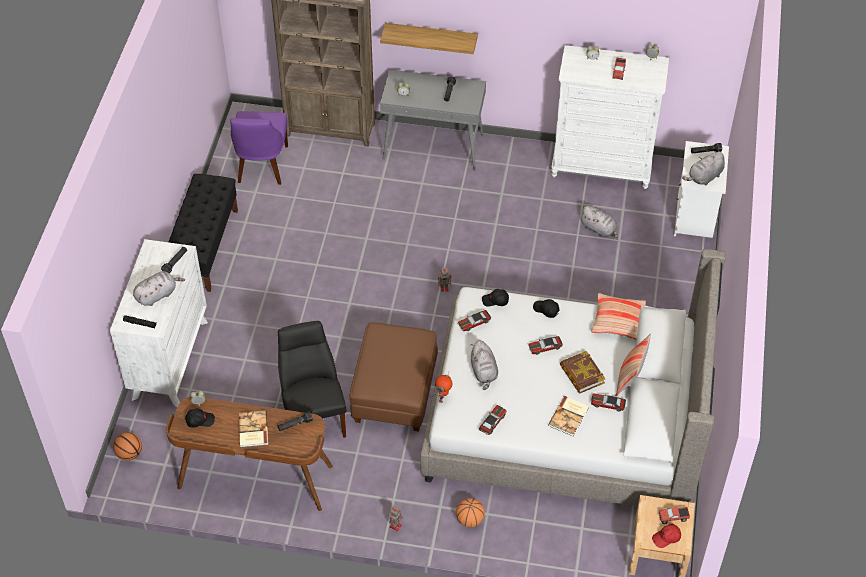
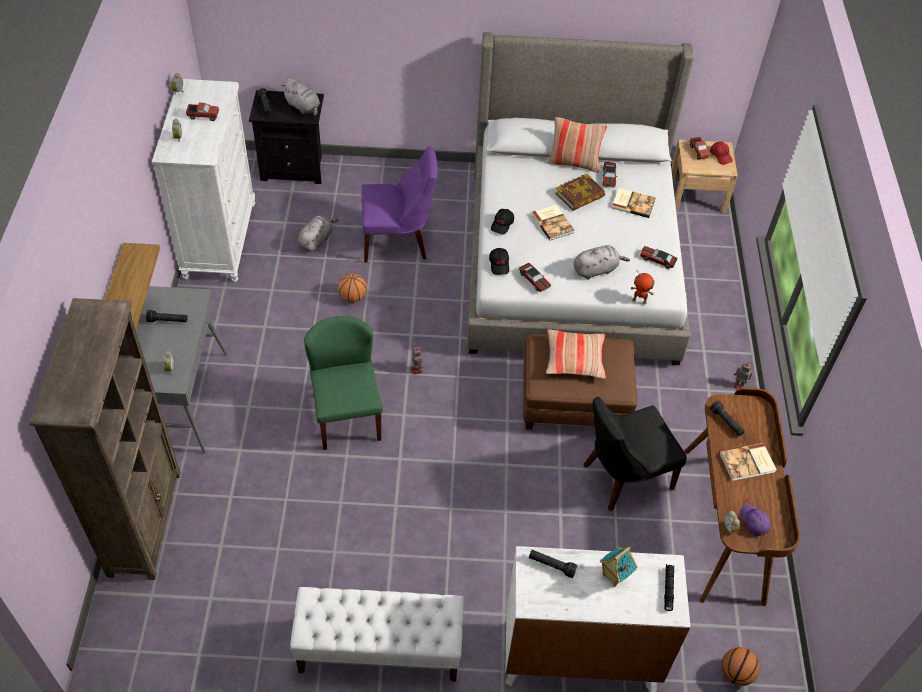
camera: 100 degrees left, 0 degrees up
grey plush toy [133,271,185,306] -> toy house [600,547,638,587]
black bench [169,174,238,292] -> white bench [290,587,464,682]
black cap [185,408,215,428] -> purple cap [740,504,771,536]
purple chair [230,111,288,185] -> purple chair moved to [361,146,438,263]
basketball [456,498,485,528] -> basketball moved to [338,273,367,303]
toy car [528,336,563,355] -> book [531,205,574,241]
pillow [591,293,646,340] -> pillow moved to [546,329,606,379]
white nightstand [674,141,729,238] -> black nightstand [249,90,324,184]
none -> green chair [304,316,383,450]

